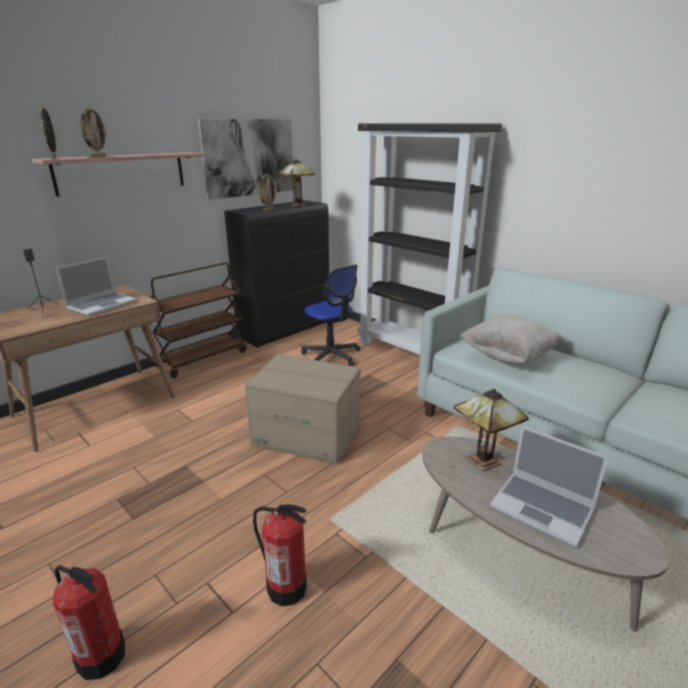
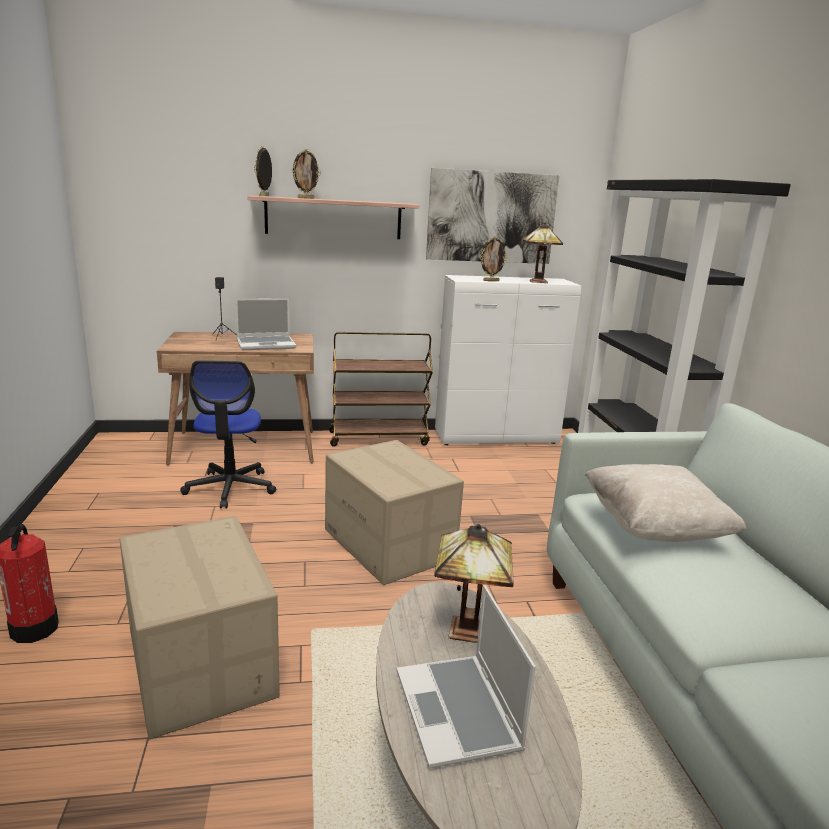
camera: 35 degrees right, 5 degrees down
black cabinet [224,200,329,348] -> white cabinet [435,275,581,445]
fire extinguisher [253,504,307,606] -> cardboard box [120,516,280,739]
office chair [301,264,360,366] -> office chair moved to [180,360,276,509]

